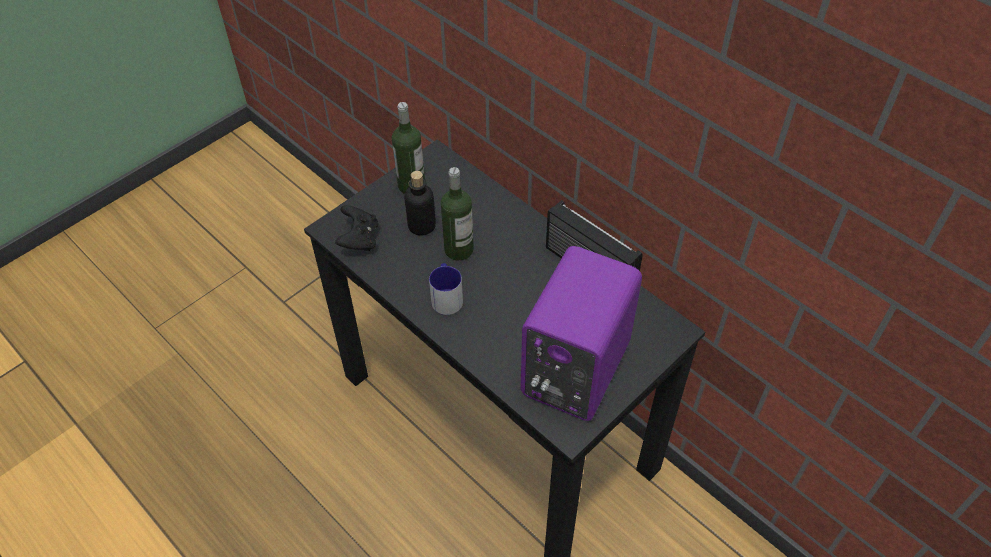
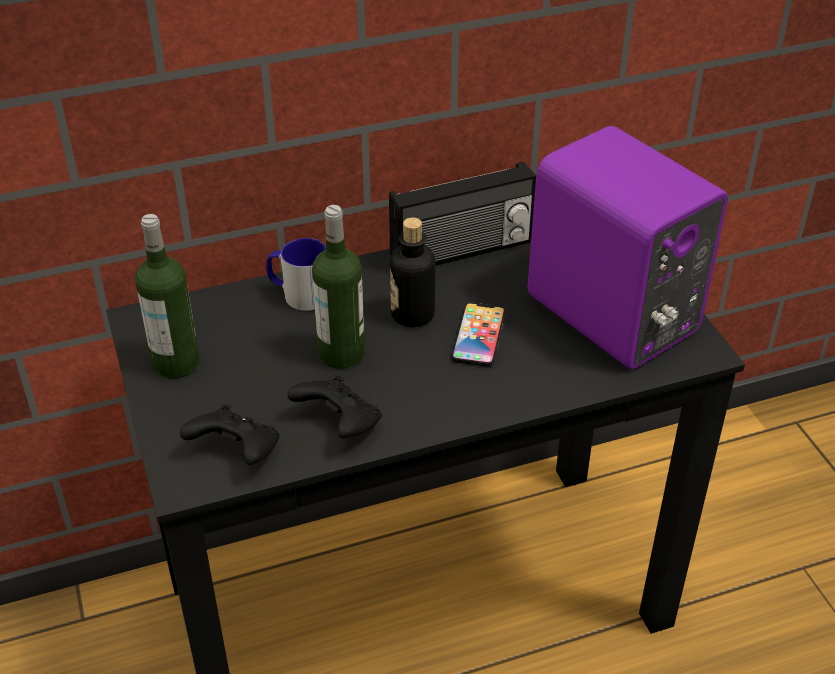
camera: 65 degrees left, 10 degrees down
bottle [404,171,436,236] -> bottle moved to [390,217,435,327]
mug [429,263,463,315] -> mug moved to [266,238,326,311]
none -> black game controller [288,376,382,439]
none -> phone [451,302,506,367]

